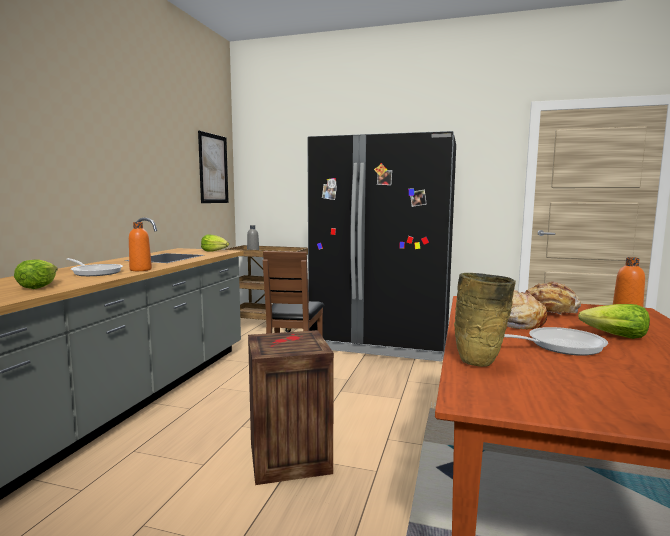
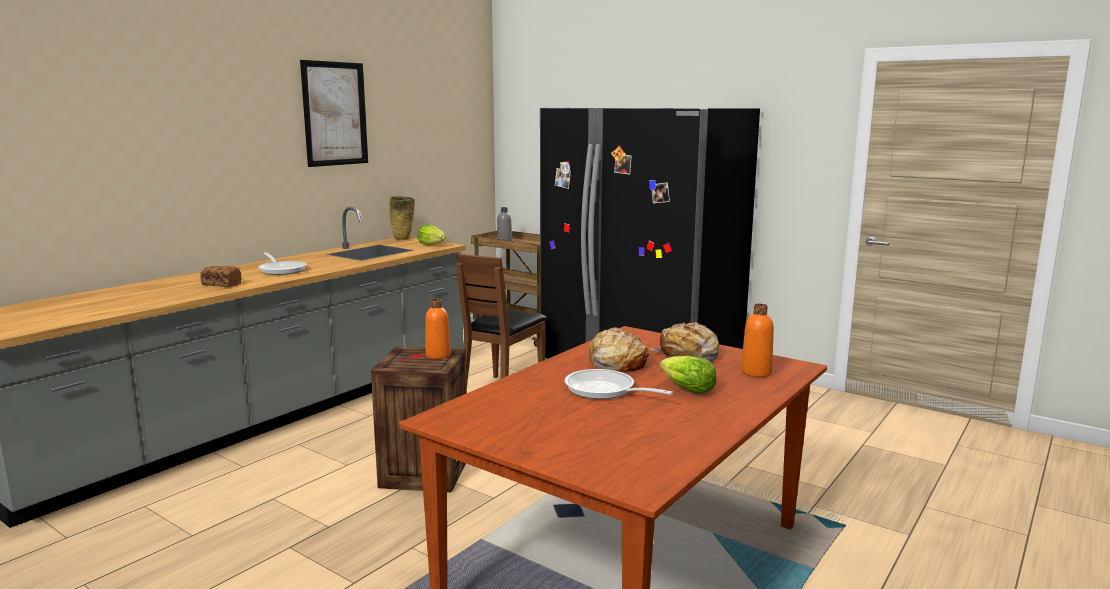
camera: 20 degrees right, 5 degrees up
lettuce [14,259,58,289] -> bread [200,266,241,287]
orange bottle [129,222,152,271] -> orange bottle moved to [425,299,451,359]
picture [198,131,229,203] -> picture moved to [300,60,368,167]
beige vase [454,273,516,367] -> beige vase moved to [390,196,415,240]
frying pan [504,327,608,356] -> frying pan turned 150 degrees counterclockwise [565,369,673,399]

